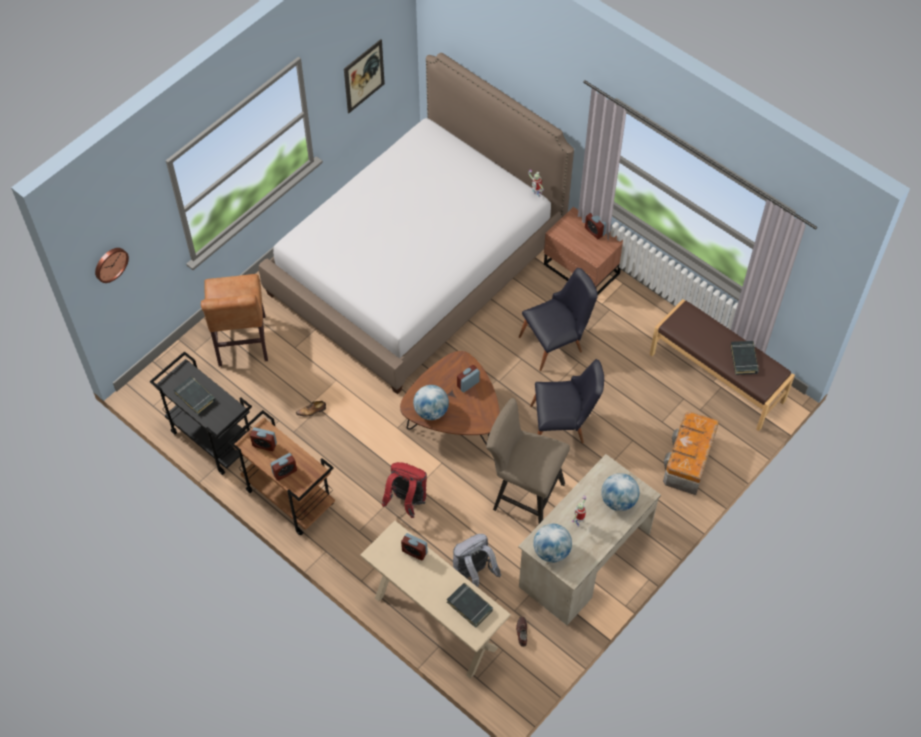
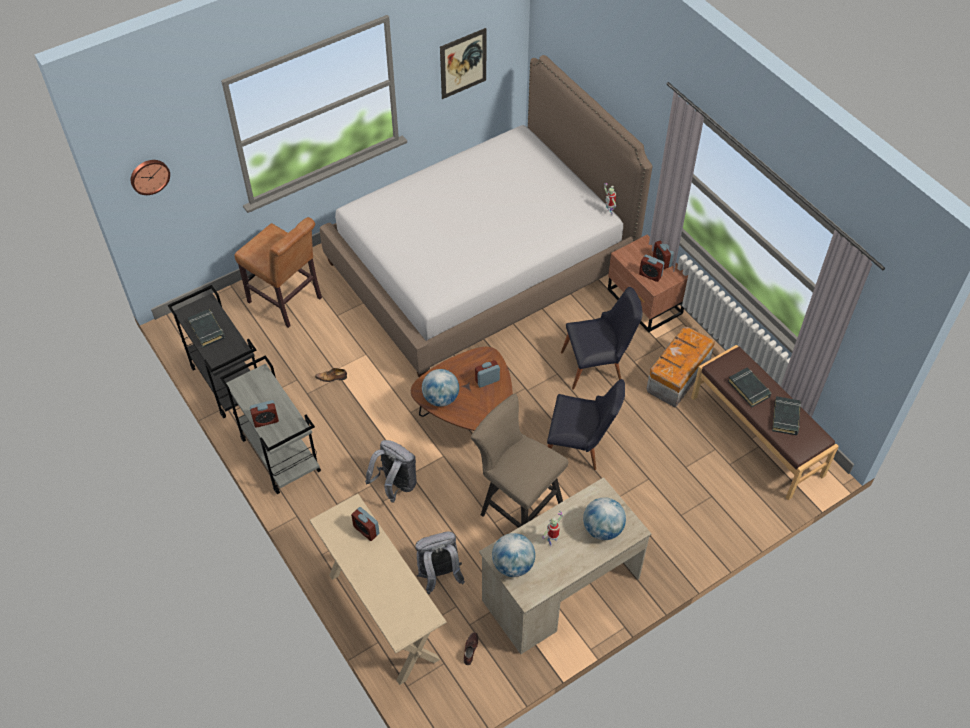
camera: 15 degrees right, 5 degrees down
brown chair [201,274,268,367] -> brown chair turned 60 degrees counterclockwise [234,217,322,328]
brown cart [228,410,335,535] -> grey cart [220,355,321,494]
alarm clock [250,427,277,451] -> alarm clock moved to [639,255,664,282]
red backpack [382,462,427,518] -> grey backpack [365,440,417,502]
black book [447,583,493,628] -> black book moved to [728,367,771,407]
storage box [663,411,719,495] -> storage box moved to [646,327,715,408]

